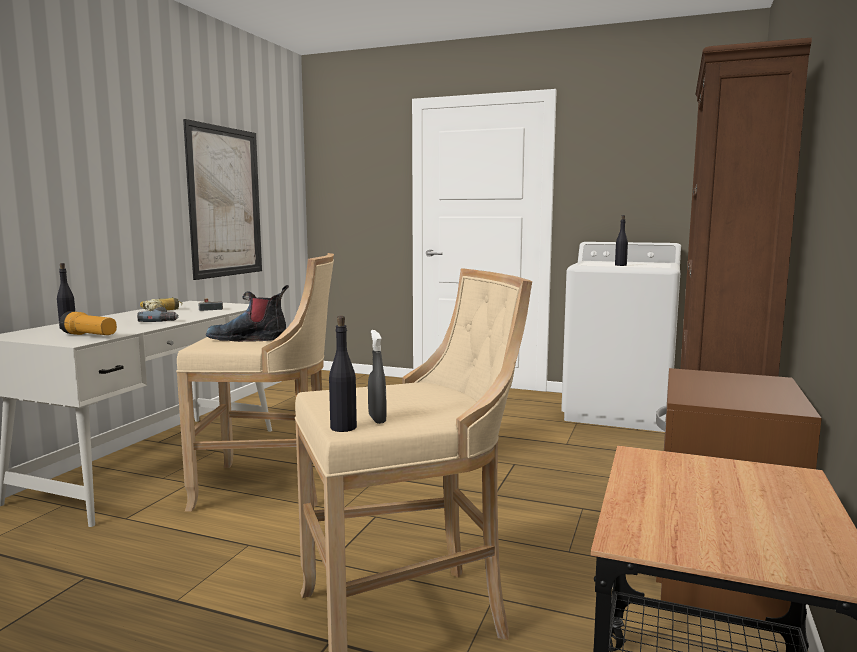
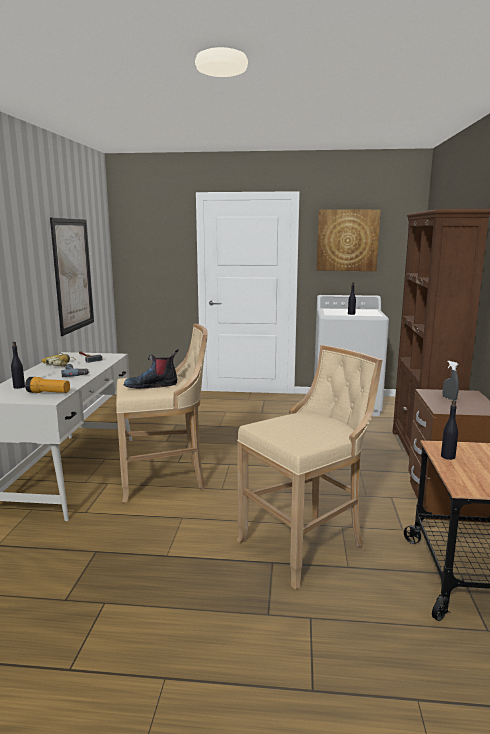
camera: 15 degrees left, 5 degrees up
black bottle [329,316,357,432] -> black bottle moved to [441,400,458,460]
grey spray bottle [368,330,386,424] -> grey spray bottle moved to [443,361,459,400]
none -> picture [316,209,381,271]

